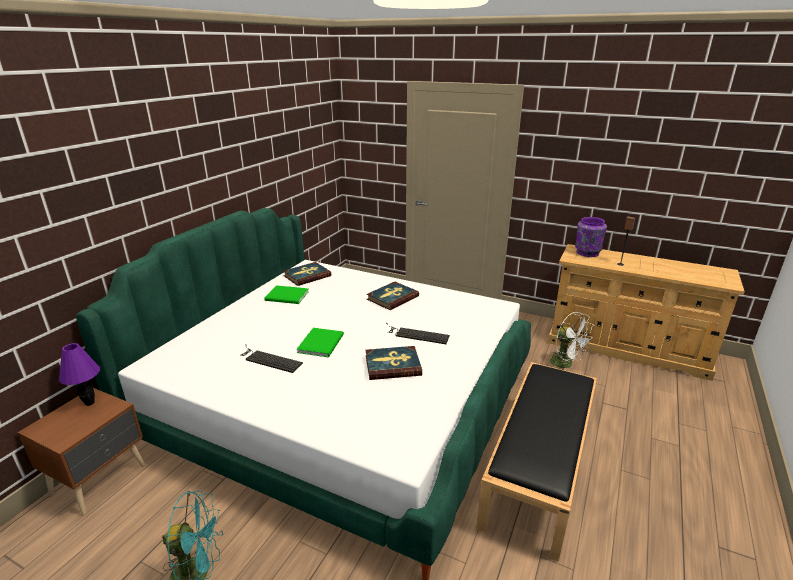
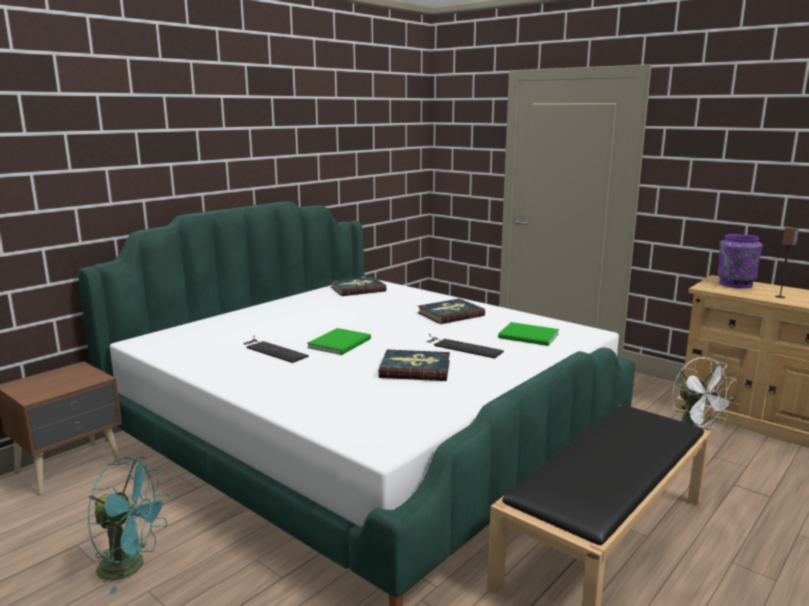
camera: 15 degrees right, 10 degrees down
purple table lamp [59,343,100,406] -> none
green book [264,285,309,304] -> green book moved to [498,322,559,346]

